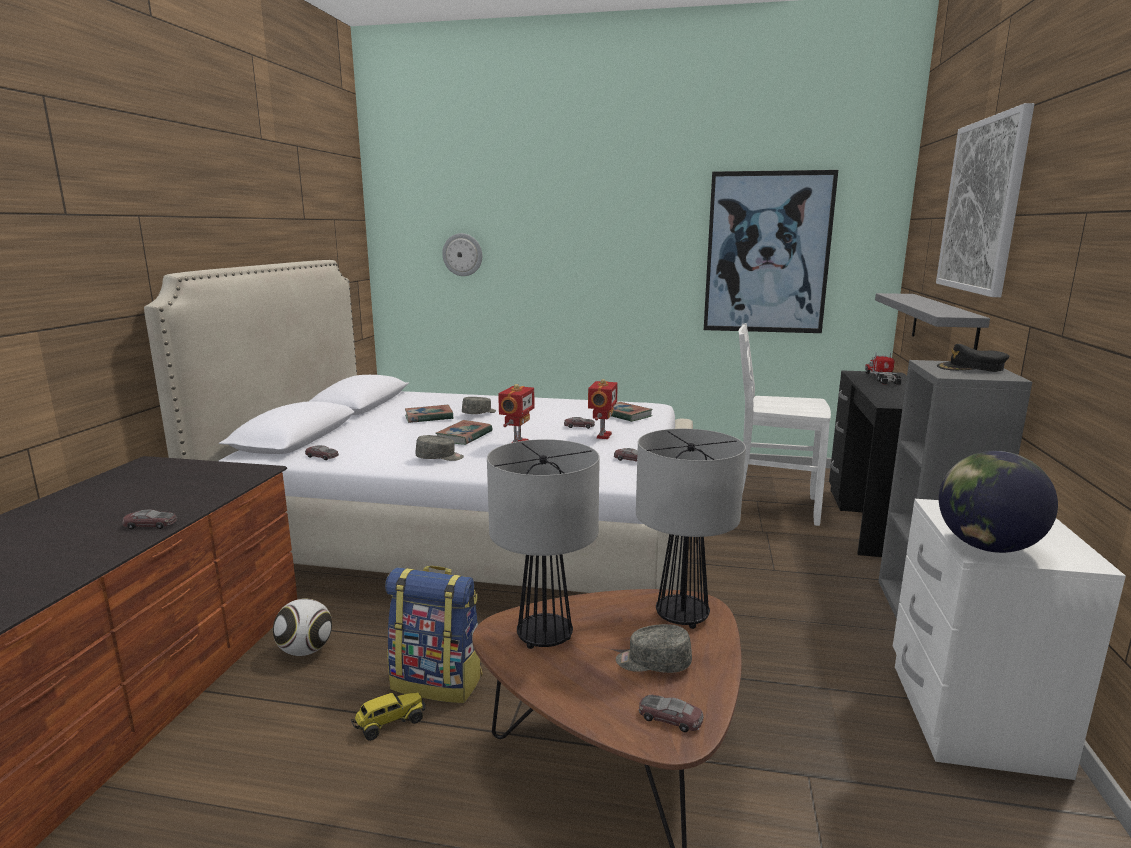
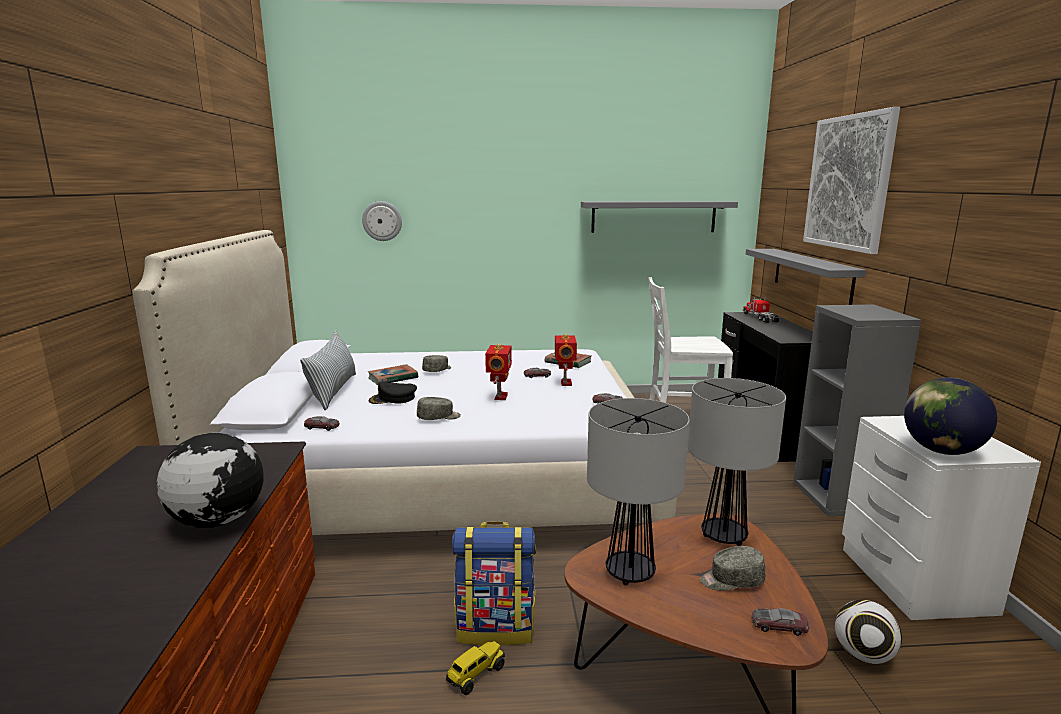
camera: 15 degrees left, 0 degrees up
toy car [122,509,177,529] -> globe [157,433,263,528]
football [273,598,332,656] -> football moved to [835,600,902,664]
book [435,420,493,445] -> none
picture [704,170,838,333] -> grey shelf [581,201,738,233]
black cap [937,344,1009,372] -> black cap moved to [368,382,417,404]
none -> pillow [300,331,356,410]

